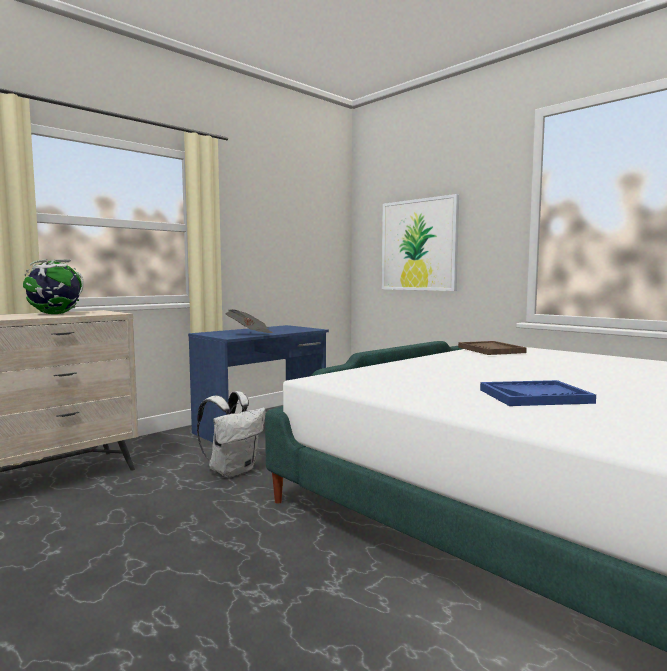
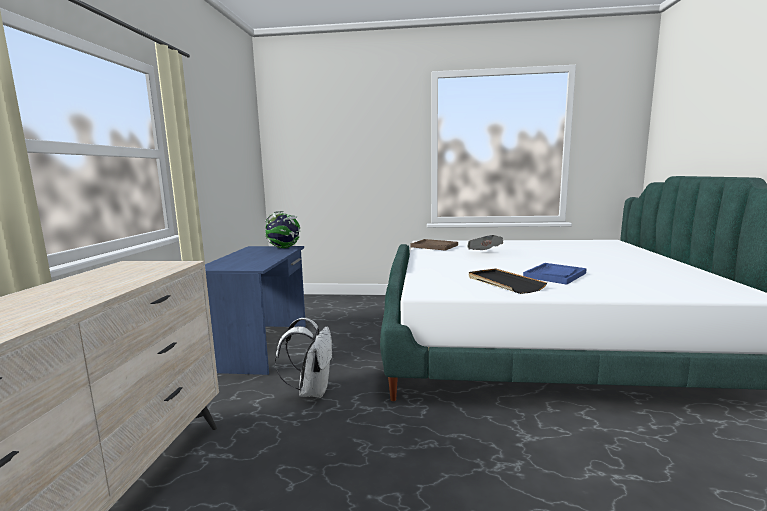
camera: 40 degrees left, 5 degrees up
globe [23,259,84,314] -> globe moved to [265,211,301,248]
newspaper [225,309,273,333] -> newspaper moved to [467,235,503,250]
picture [382,194,459,291] -> none
none -> black tray [469,268,547,294]

